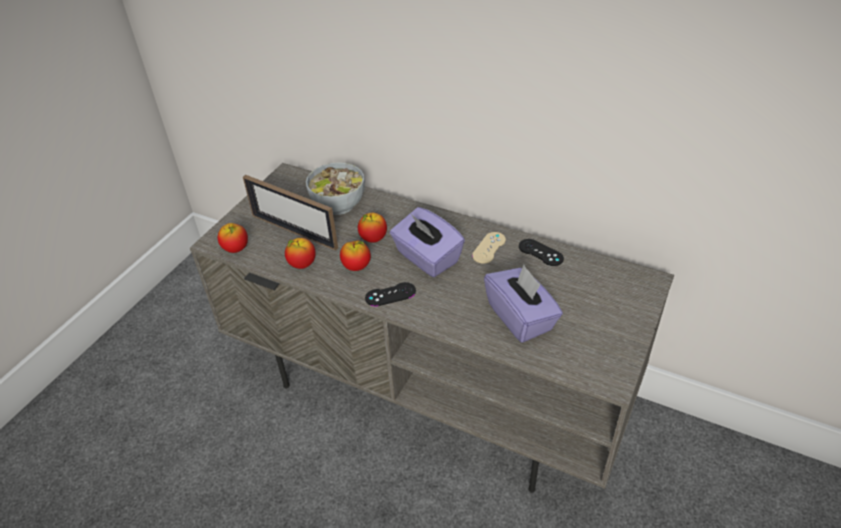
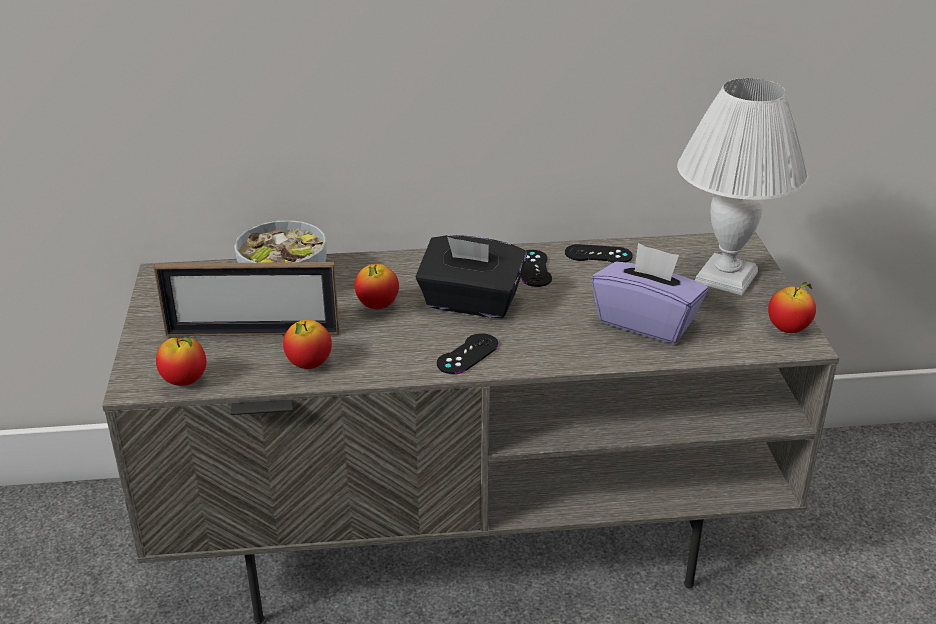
camera: 35 degrees left, 10 degrees down
apple [340,241,371,271] -> apple moved to [768,282,816,333]
purple tissue box [390,207,465,277] -> black tissue box [416,235,527,318]
beige game controller [472,232,506,264] -> black game controller [521,250,552,287]
none -> white table lamp [677,78,808,295]

